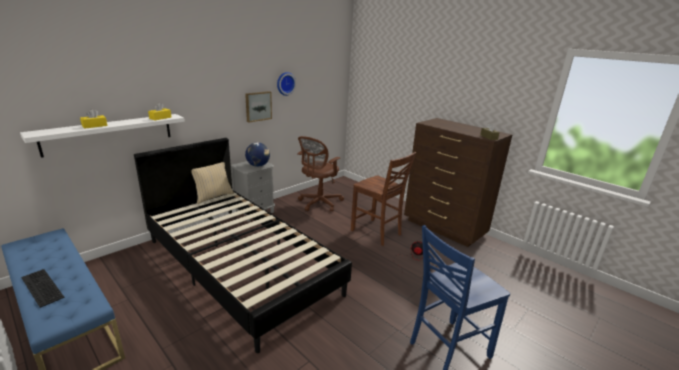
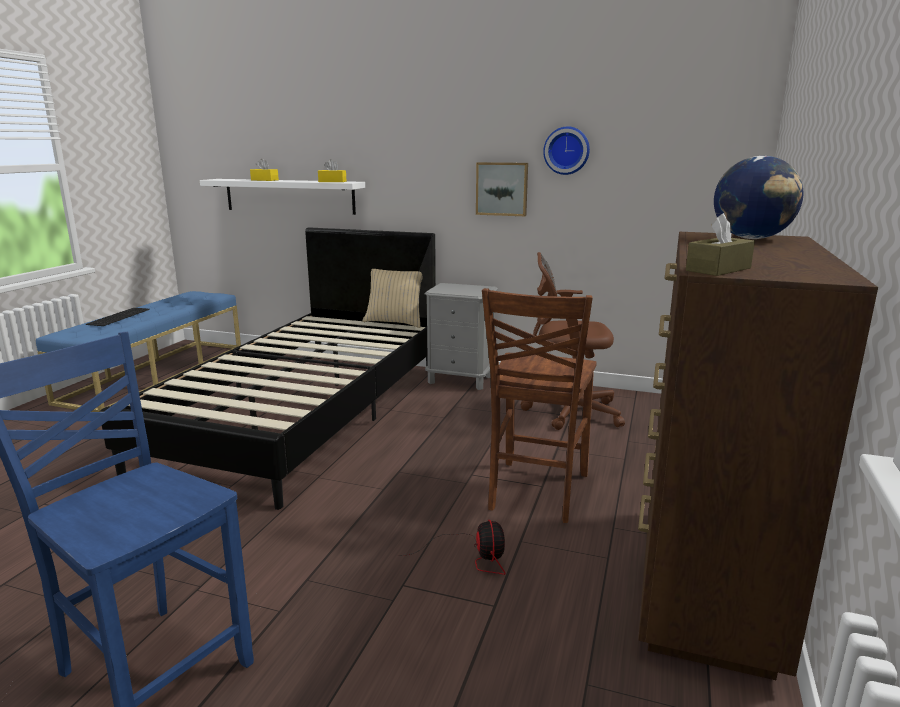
camera: 65 degrees right, 5 degrees down
globe [245,142,270,167] -> globe moved to [714,156,803,239]

